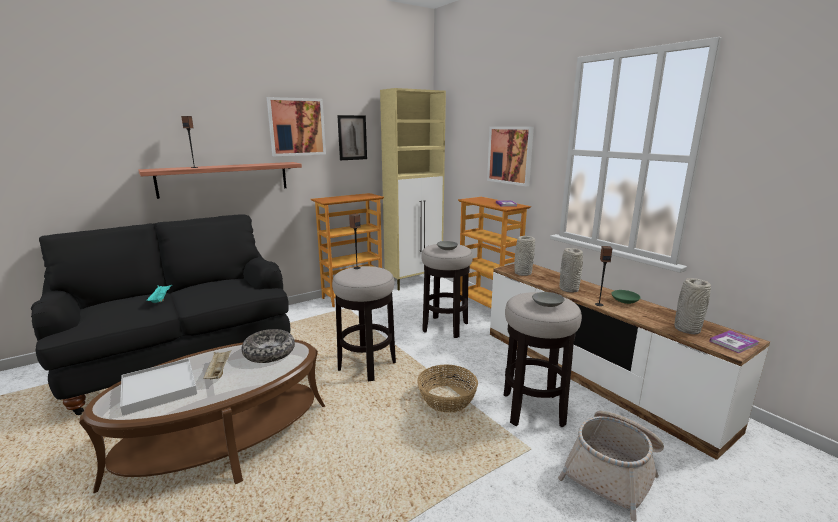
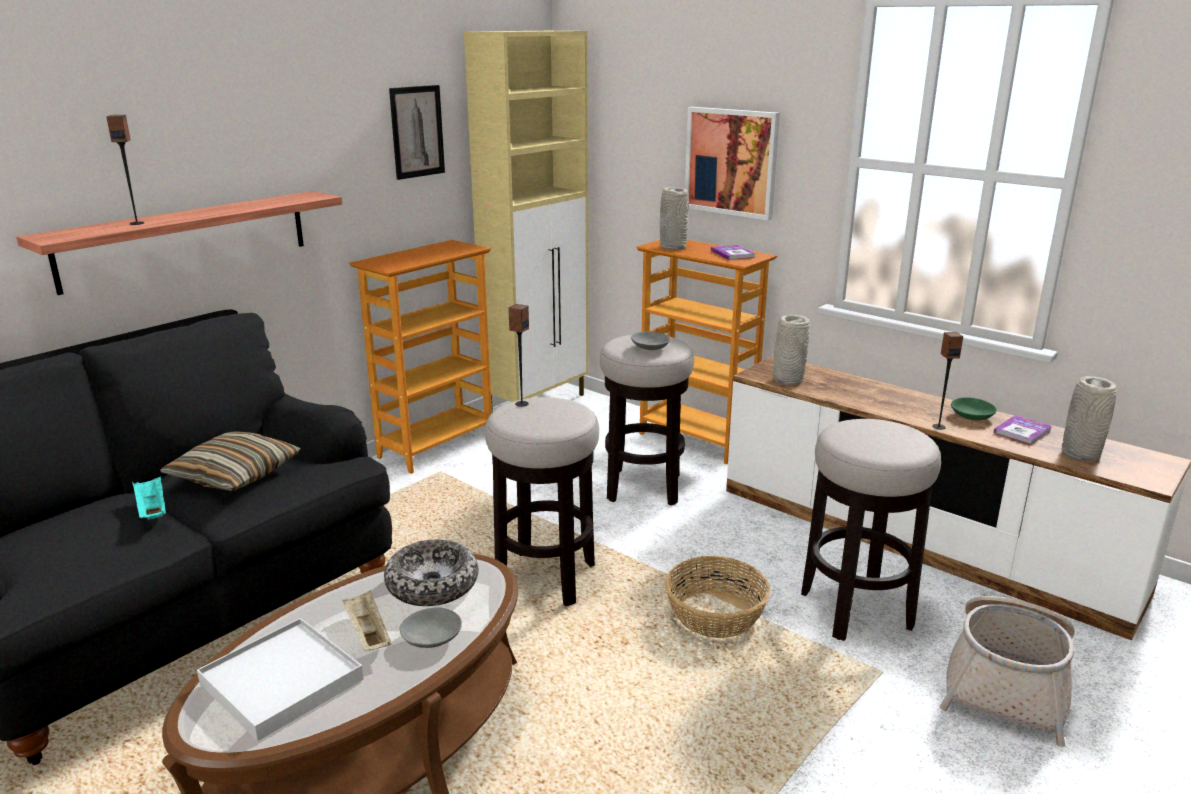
camera: 15 degrees left, 5 degrees up
picture [267,97,326,156] -> none
grey bowl [532,292,565,307] -> grey bowl moved to [400,607,462,648]
grey vase [559,248,583,293] -> grey vase moved to [660,188,689,250]
book [710,330,759,353] -> book moved to [994,415,1052,445]
none -> pillow [160,431,301,491]

